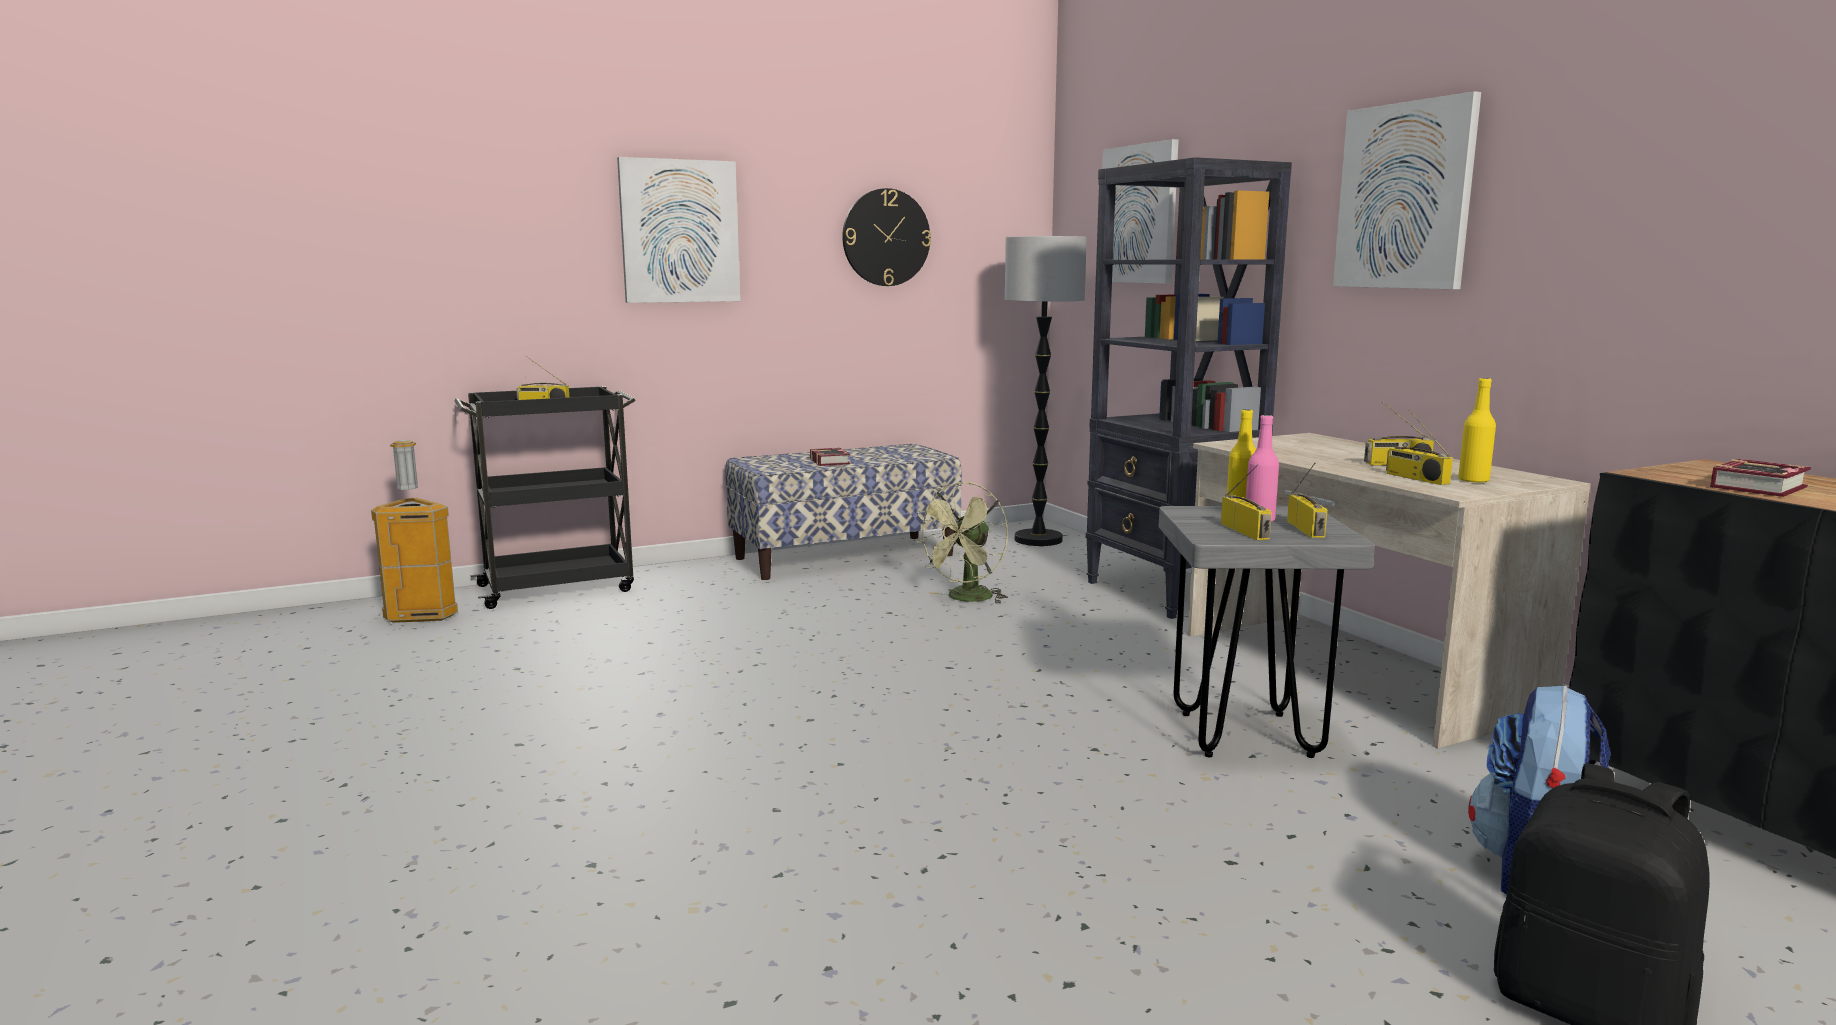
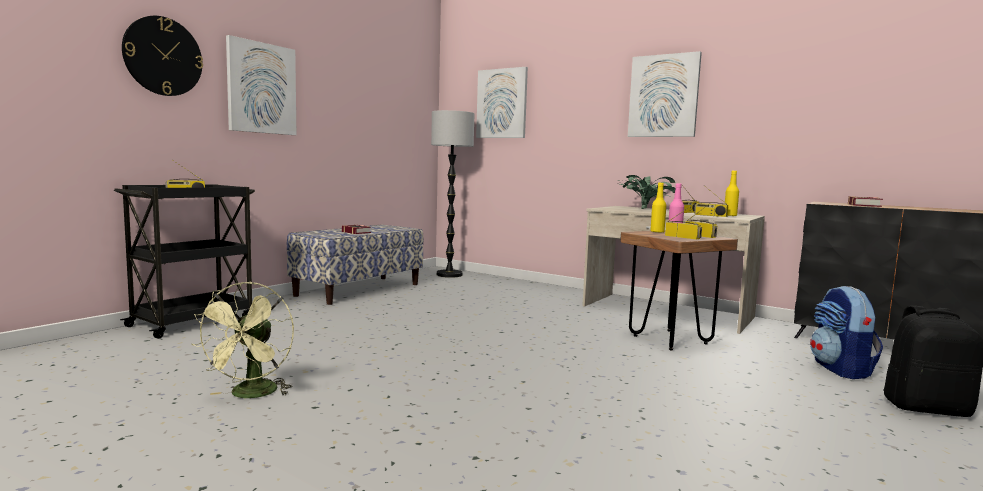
camera: 30 degrees left, 5 degrees down
trash can [371,440,458,623] -> none
wall clock [842,188,931,286] -> wall clock moved to [122,16,203,96]
green fan [914,482,1008,604] -> green fan moved to [191,282,294,398]
black bookcase [1086,157,1292,619] -> none
grey stool [1159,506,1375,758] -> brown stool [620,231,738,351]
none -> potted plant [617,175,676,209]

